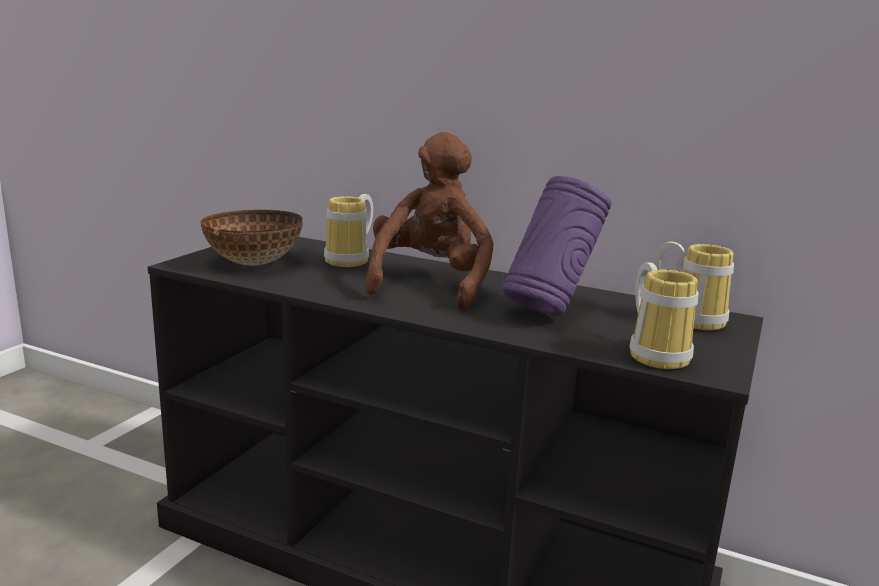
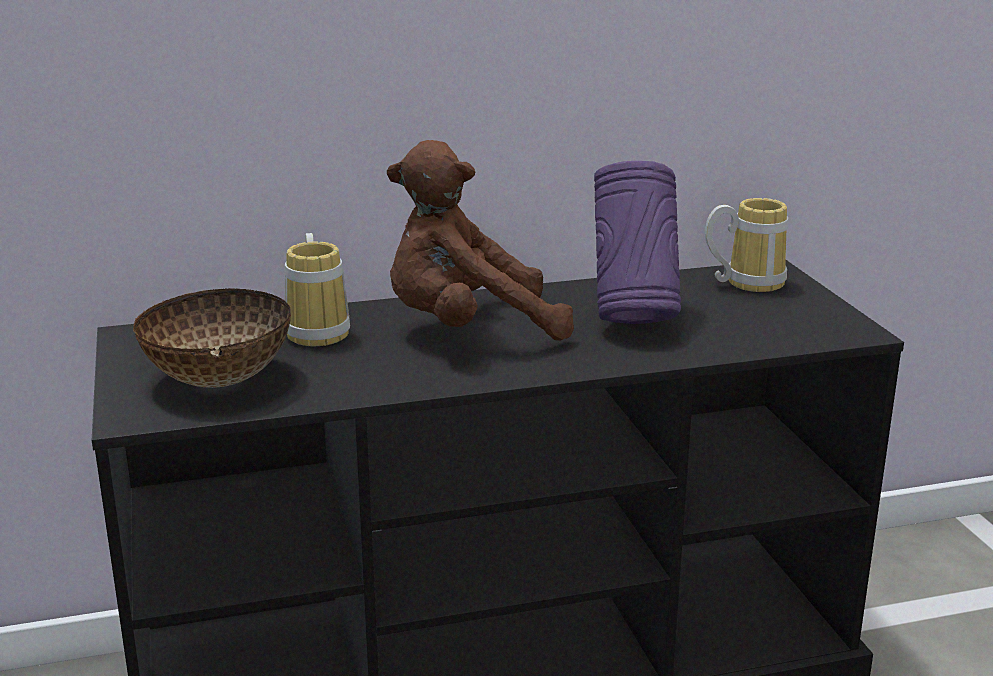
camera: 40 degrees left, 5 degrees up
brown plush toy [364,132,493,310] -> brown plush toy turned 75 degrees counterclockwise [387,140,574,341]
mug [629,262,698,369] -> none

